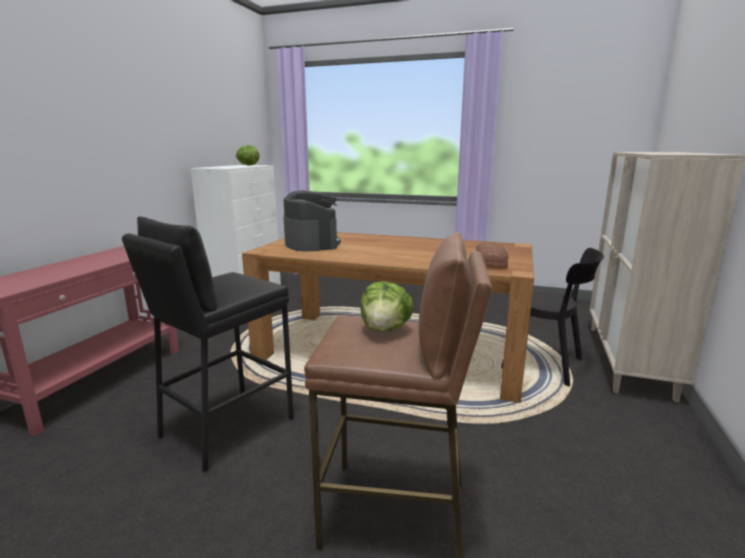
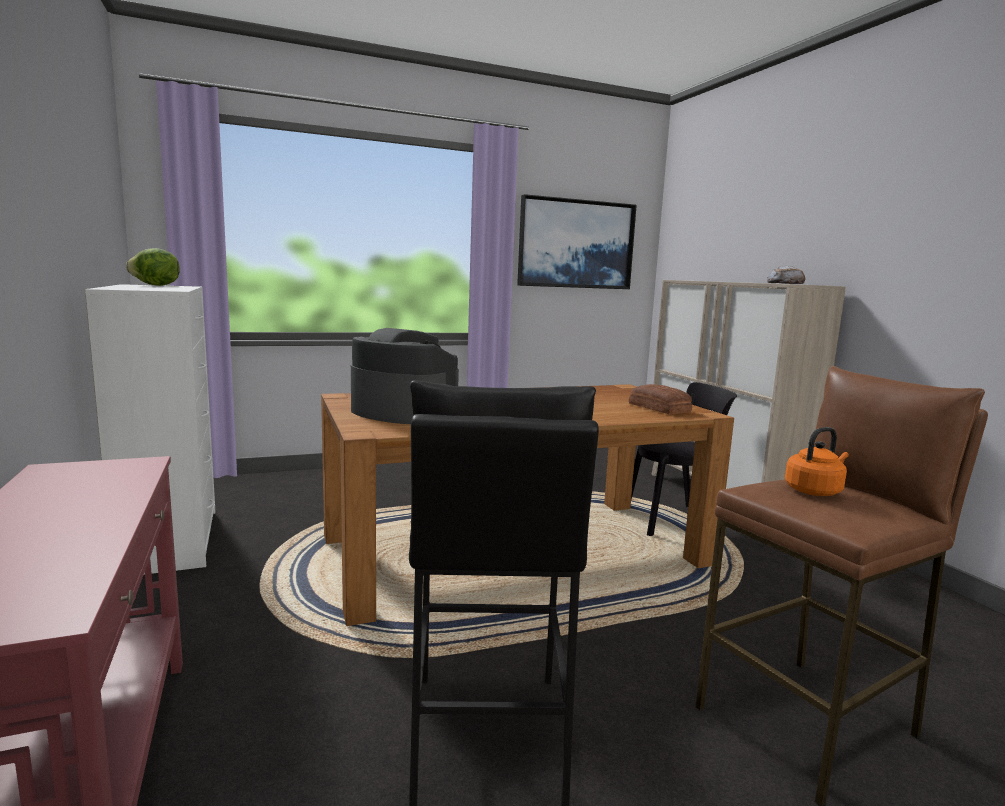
camera: 40 degrees left, 5 degrees down
lettuce [361,281,414,332] -> orange kettle [785,427,849,496]
none -> picture [517,194,637,289]
none -> bread [767,266,806,284]

